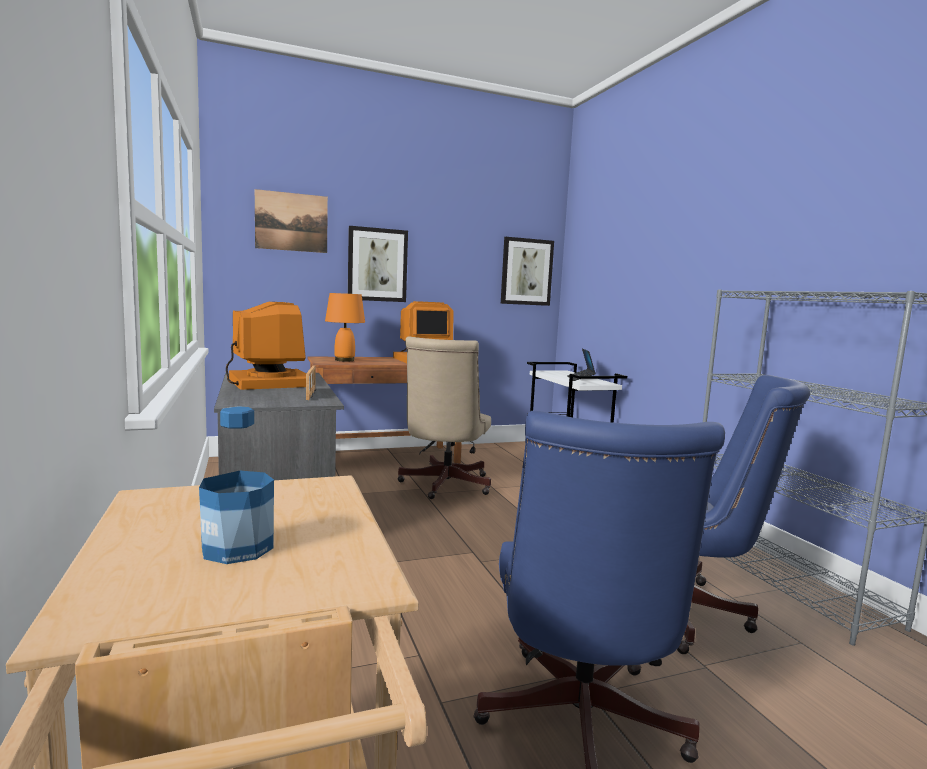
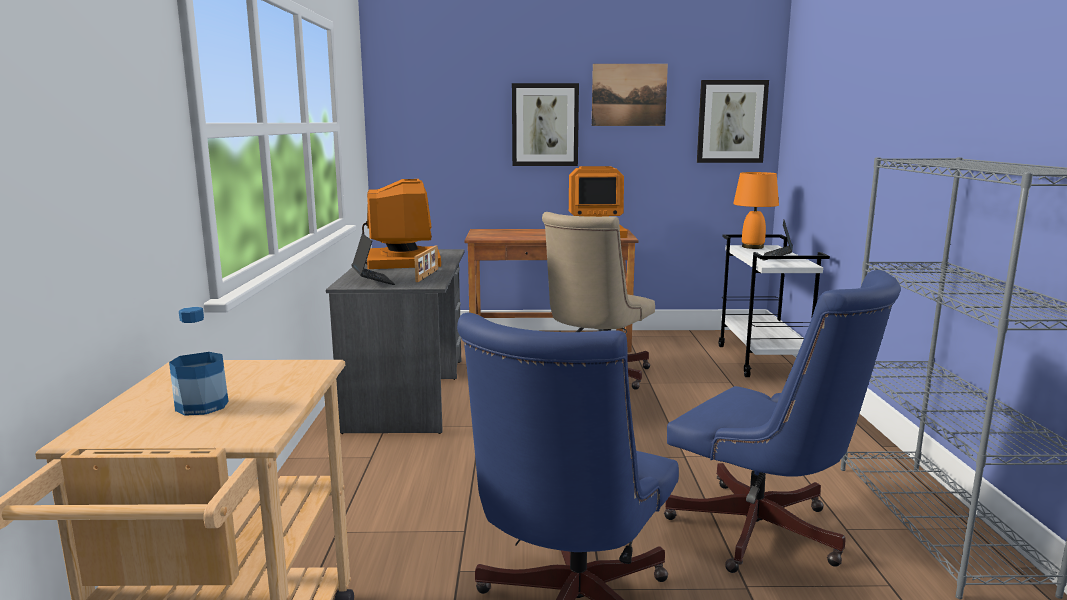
camera: 20 degrees right, 5 degrees up
picture [255,189,328,253] -> picture moved to [592,64,668,126]
orange table lamp [325,293,365,361] -> orange table lamp moved to [733,172,779,249]
none -> laptop [351,233,395,285]

